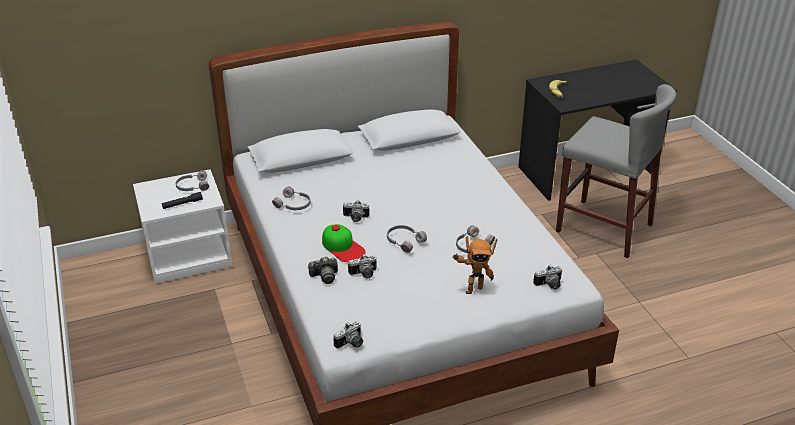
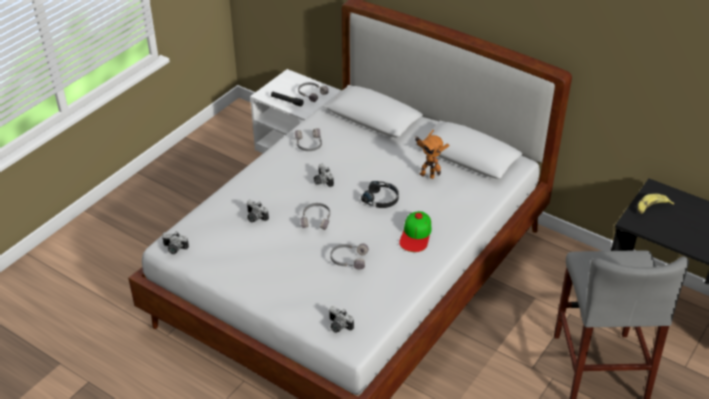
camera: 55 degrees right, 5 degrees up
camera [308,257,338,284] -> none
cap [322,224,366,262] -> cap moved to [399,211,431,252]
toy robot [453,236,497,294] -> toy robot moved to [414,130,450,179]
none -> black headphones [361,181,399,208]

